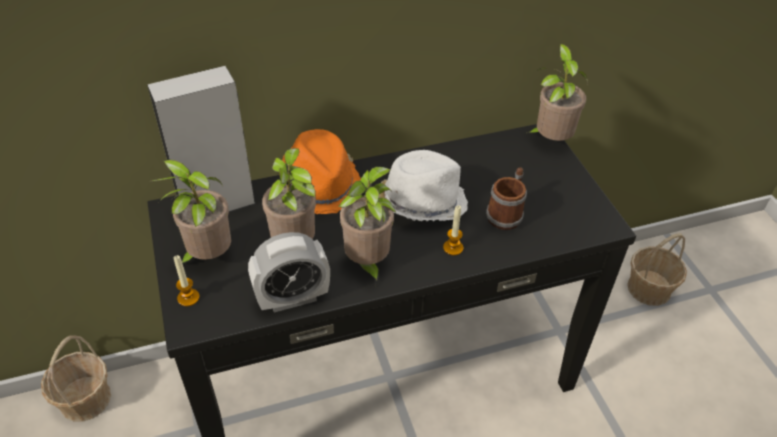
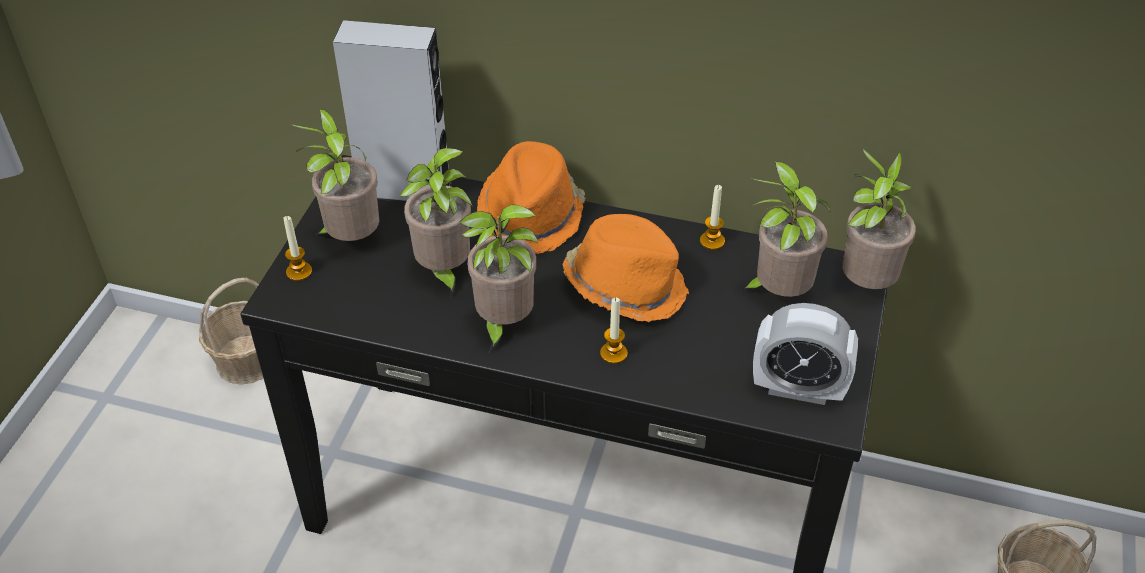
camera: 35 degrees right, 0 degrees up
alarm clock [248,232,330,313] -> alarm clock moved to [753,303,858,405]
white hat [379,150,468,221] -> orange hat [562,214,689,322]
mug [486,167,527,230] -> none
none -> candle [700,185,725,250]
none -> potted plant [741,161,831,297]

